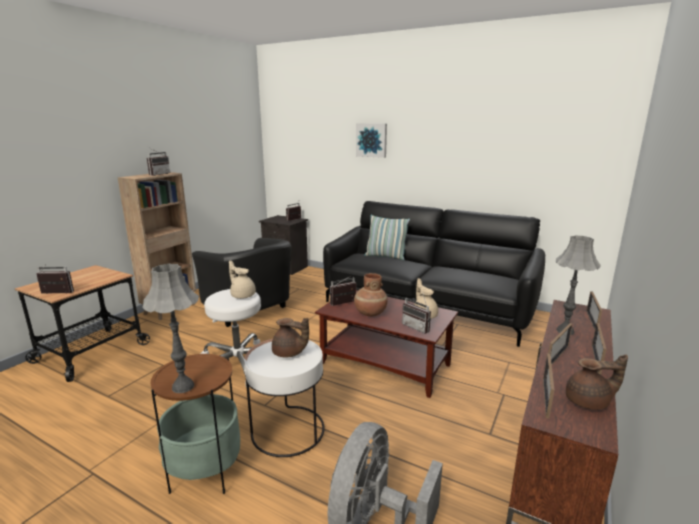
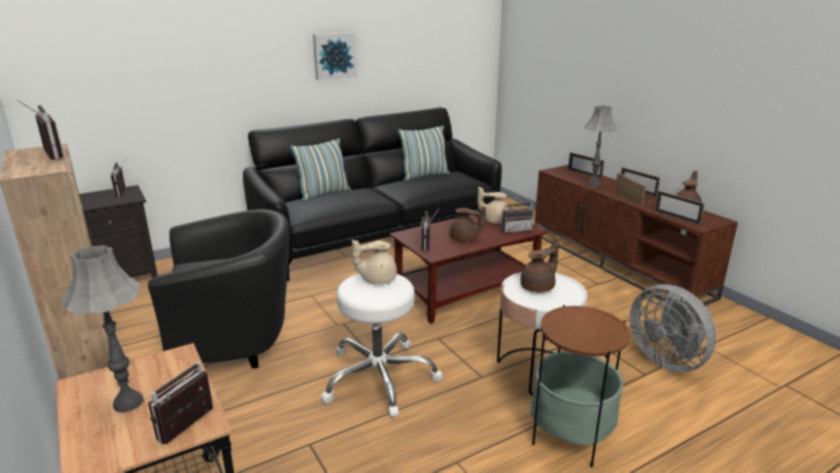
camera: 60 degrees left, 5 degrees up
grey table lamp [142,264,199,393] -> grey table lamp moved to [61,245,143,412]
brown vase [354,273,388,316] -> brown teapot [450,206,486,242]
picture [356,123,387,158] -> picture moved to [313,32,357,80]
none -> pillow [398,125,450,181]

